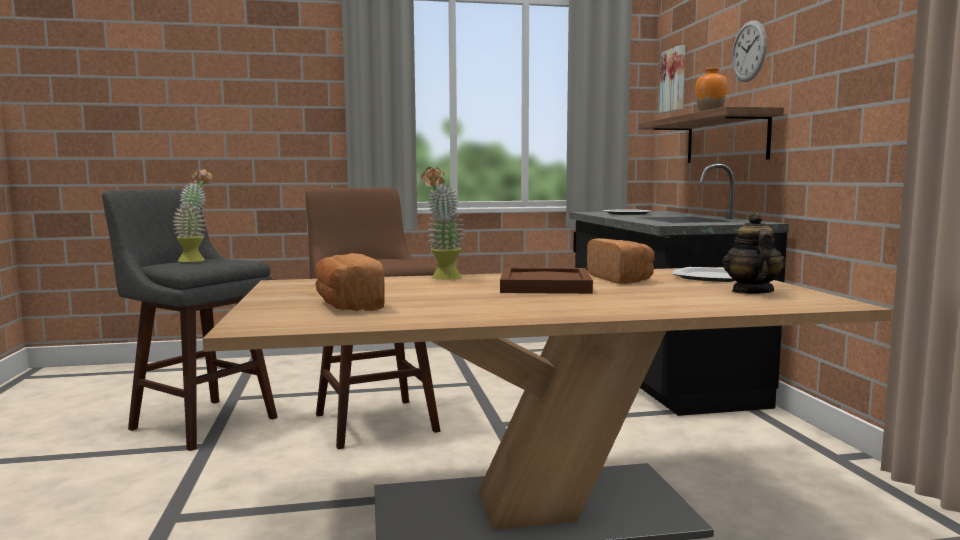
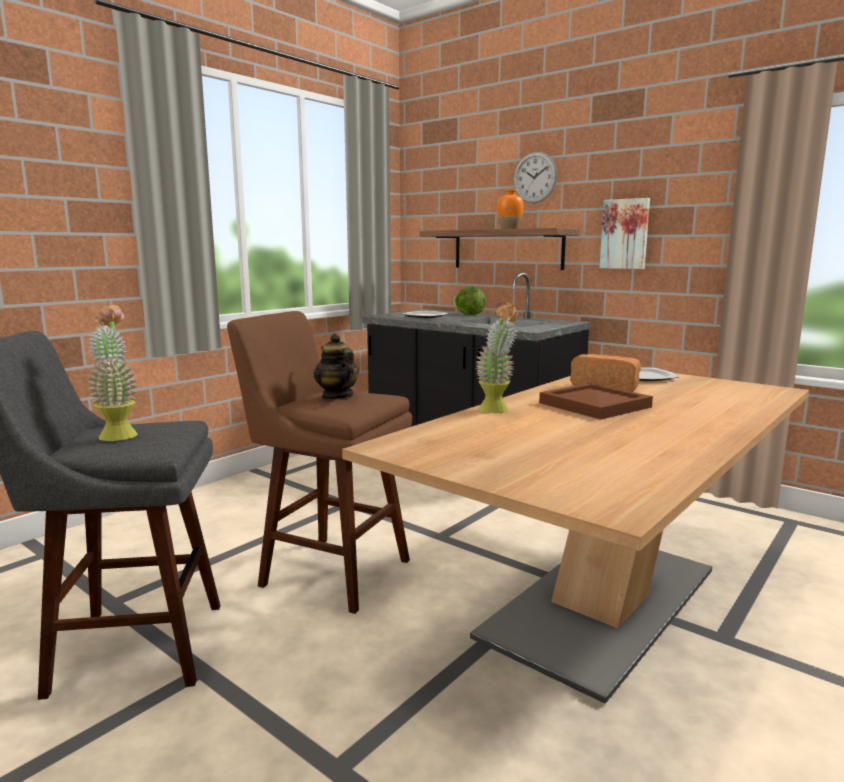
camera: 40 degrees left, 5 degrees up
bread [315,253,385,311] -> none
picture [659,45,685,113] -> picture moved to [600,198,650,269]
teapot [723,213,785,294] -> teapot moved to [314,333,359,400]
none -> lettuce [452,286,486,315]

